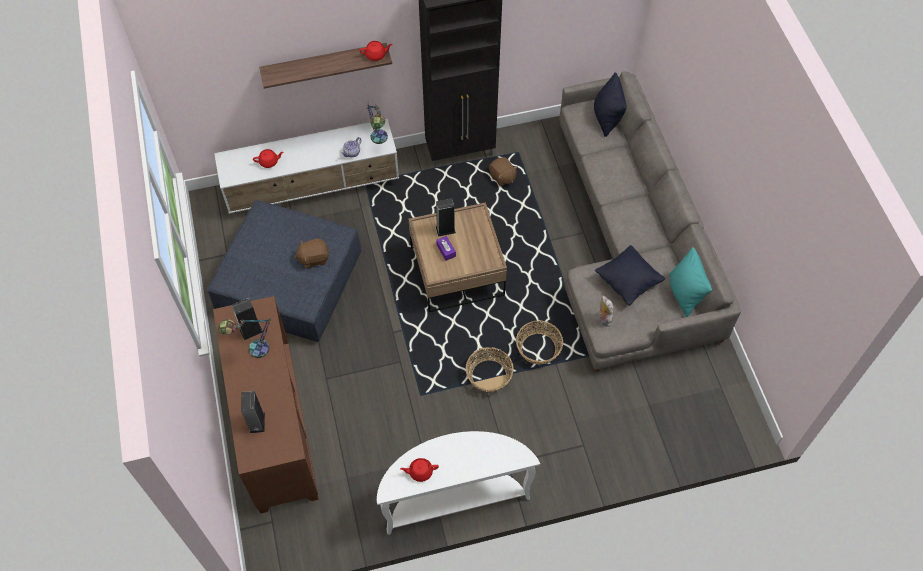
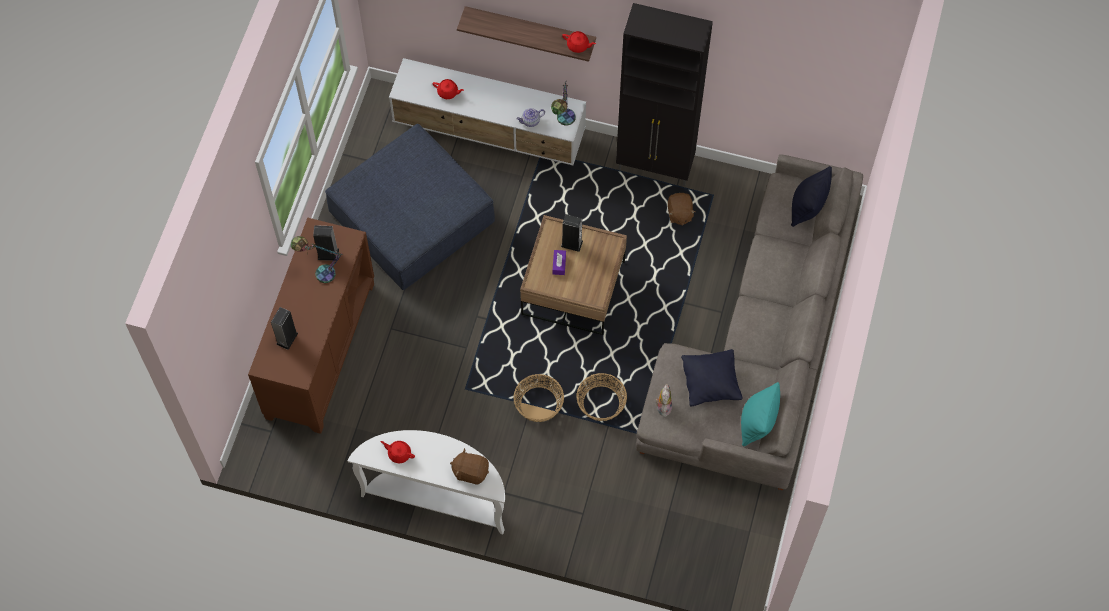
camera: 30 degrees right, 5 degrees up
brown plush toy [295,239,329,269] -> brown plush toy moved to [450,448,489,484]

